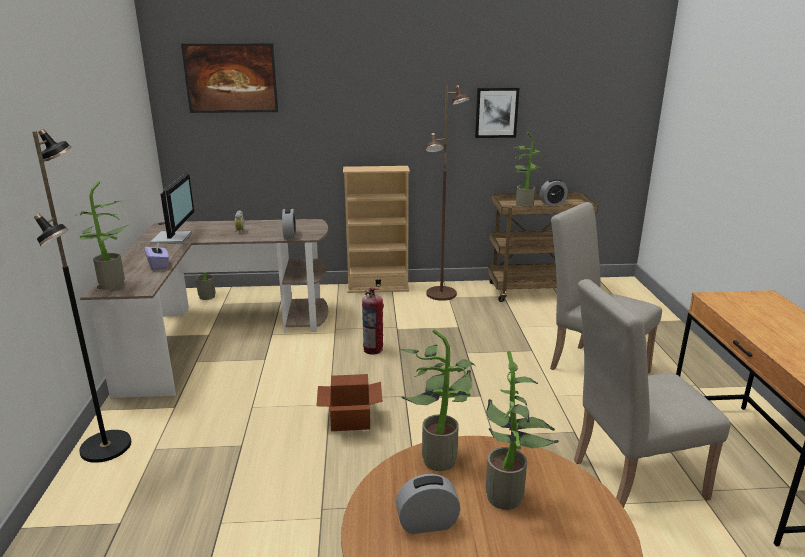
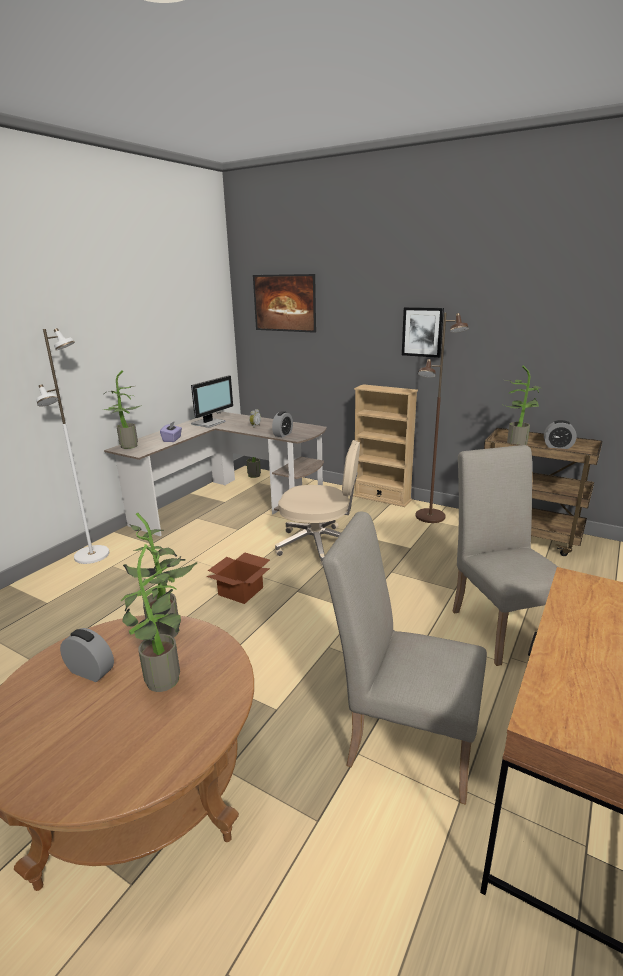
camera: 35 degrees right, 0 degrees up
black floor lamp [32,129,131,463] -> white floor lamp [36,328,109,564]
fire extinguisher [362,287,384,355] -> beige office chair [275,440,360,567]
picture [475,88,519,138] -> picture moved to [402,307,444,358]

